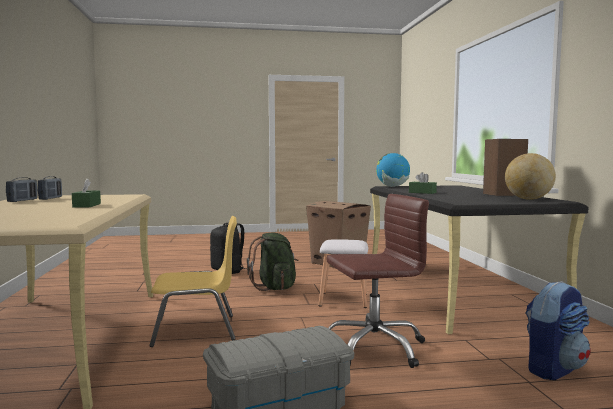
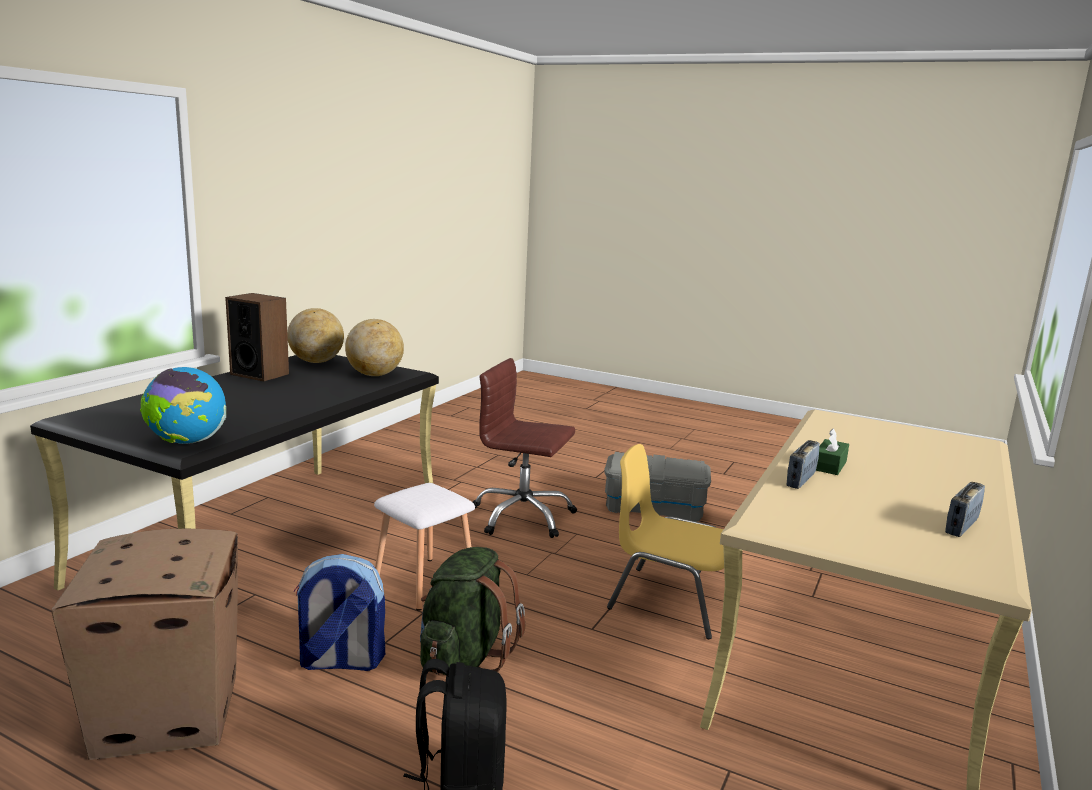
camera: 145 degrees left, 10 degrees up
radio [38,176,62,200] -> radio moved to [786,440,820,489]
green tissue box [409,172,437,194] -> none
backpack [525,281,590,380] -> backpack moved to [294,554,385,671]
none -> globe [345,319,404,376]

